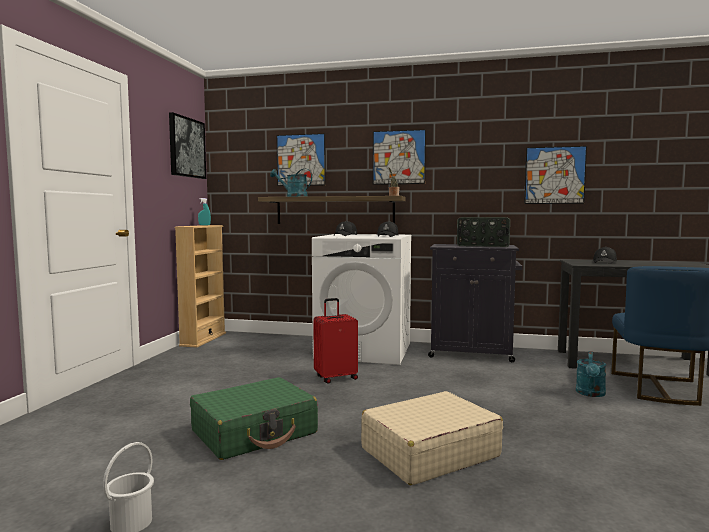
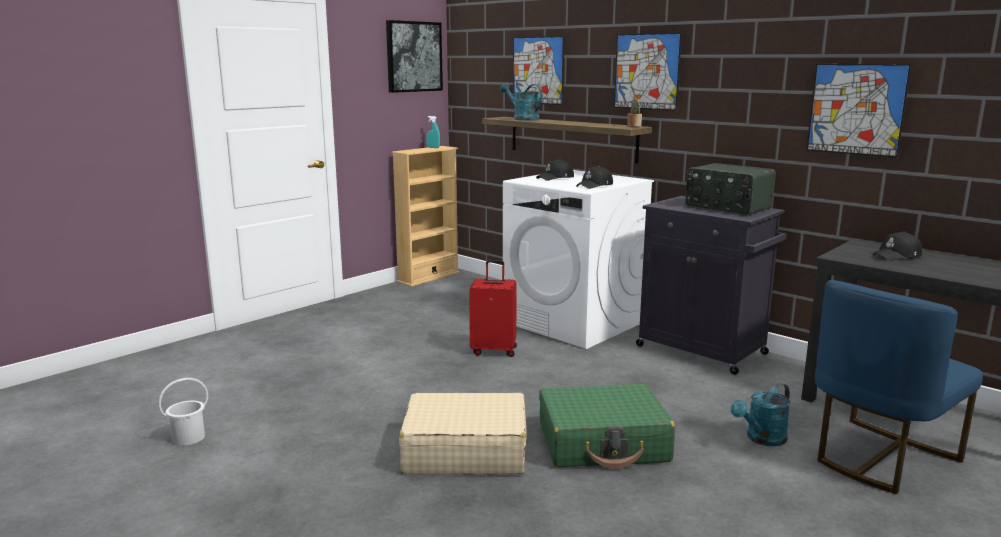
camera: 30 degrees right, 10 degrees up
green suitcase [190,377,318,460] -> green suitcase moved to [539,384,675,469]

